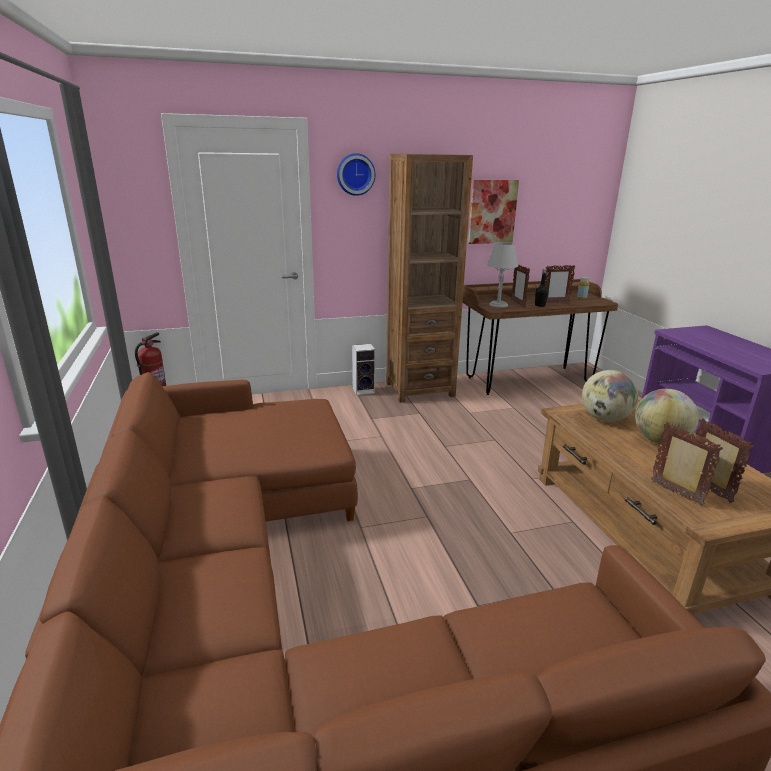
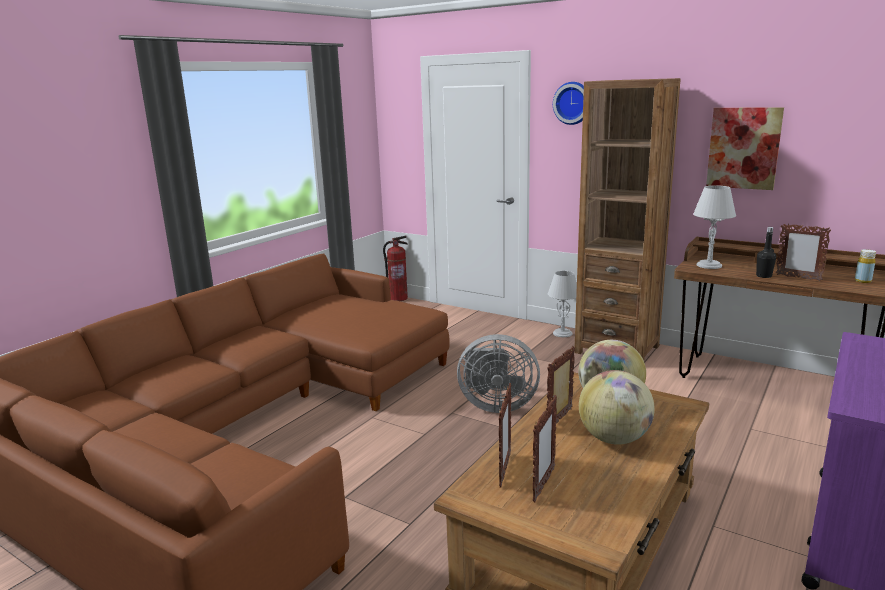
camera: 50 degrees right, 5 degrees down
speaker [352,344,375,395] -> grey table lamp [548,271,577,337]
picture frame [511,265,530,307] -> picture frame moved to [547,346,575,425]
none -> grey fan [457,334,540,413]

